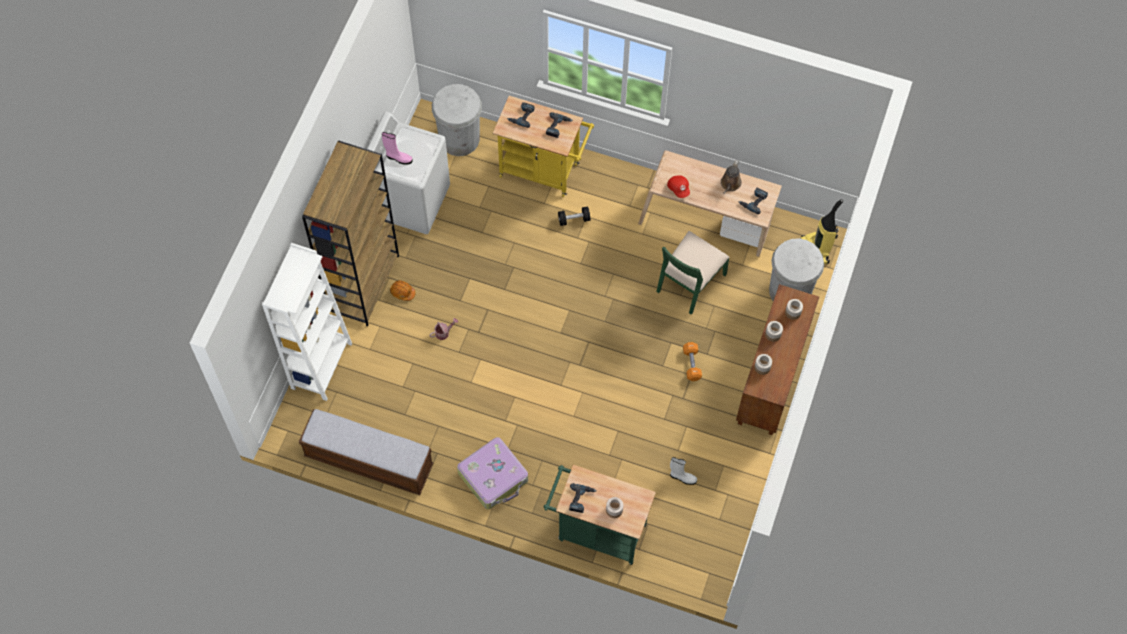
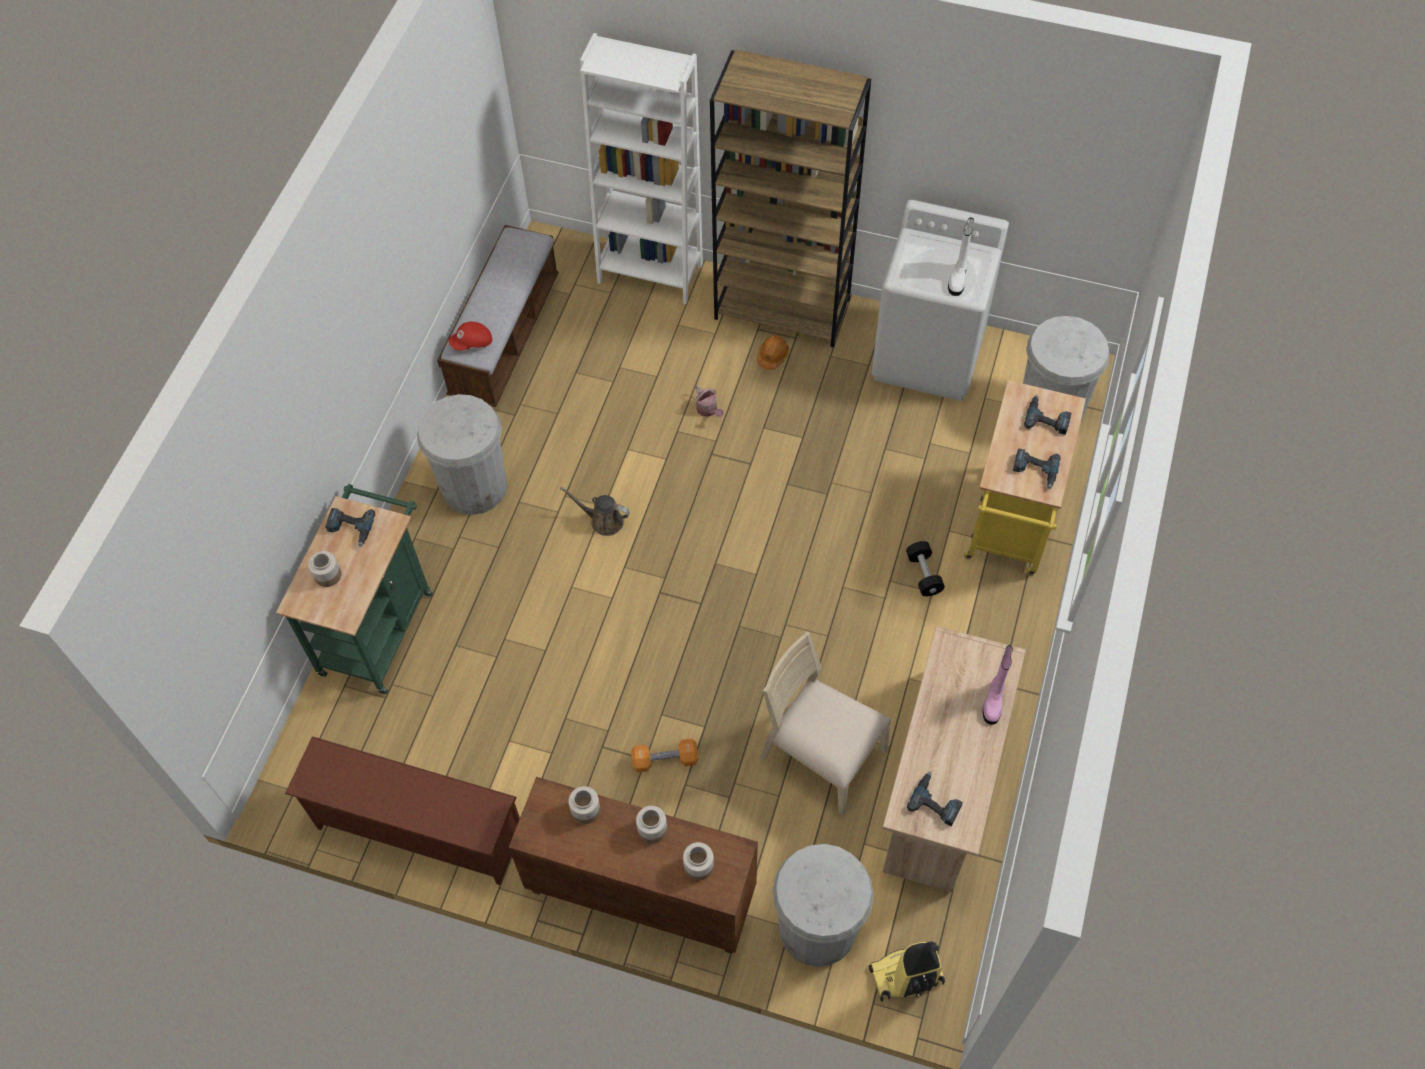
camera: 90 degrees right, 5 degrees down
pink boot [382,132,412,165] -> pink boot moved to [982,645,1013,725]
suitcase [457,437,528,509] -> white trash can [417,394,507,515]
green chair [656,231,730,314] -> beige chair [760,631,891,816]
red cap [667,175,690,198] -> red cap moved to [449,322,492,351]
white boot [670,457,697,485] -> white boot moved to [948,217,974,296]
brown watering can [721,160,742,194] -> brown watering can moved to [560,487,630,536]
none -> brown shoe rack [285,736,520,885]

